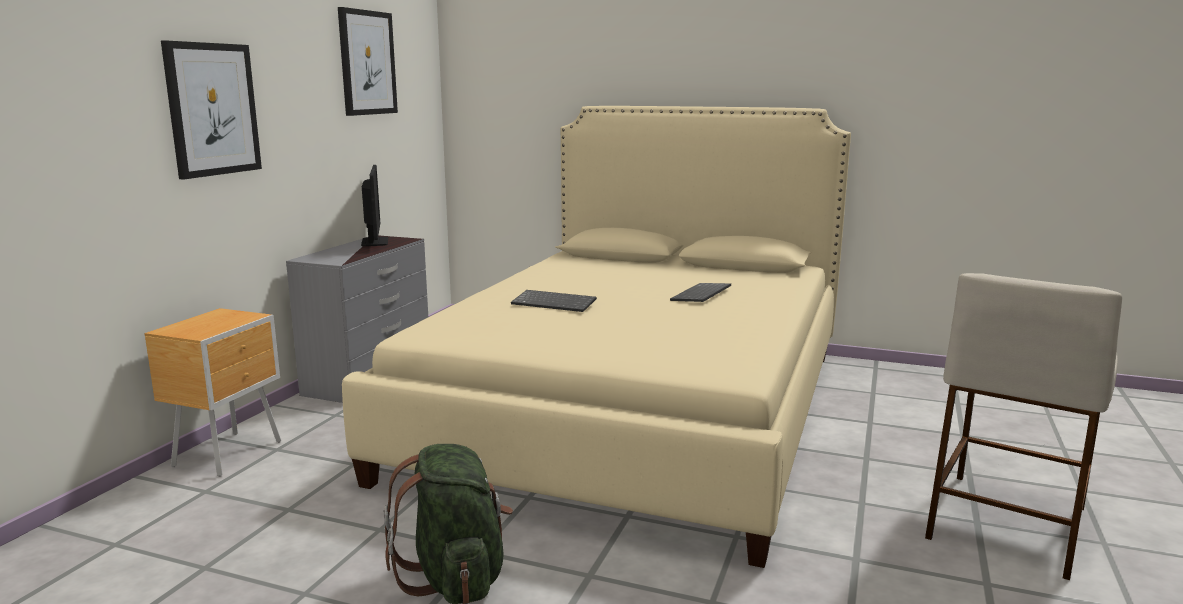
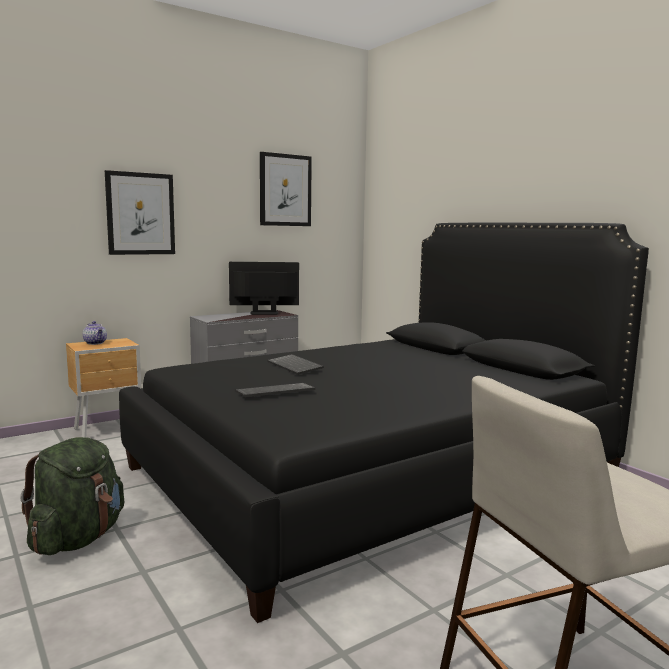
camera: 35 degrees right, 5 degrees down
beige bed [342,106,851,568] -> black bed [119,223,649,623]
monitor [361,165,388,246] -> monitor turned 120 degrees counterclockwise [229,262,299,315]
keyboard [670,283,731,302] -> keyboard moved to [235,383,315,397]
none -> teapot [83,321,107,345]

